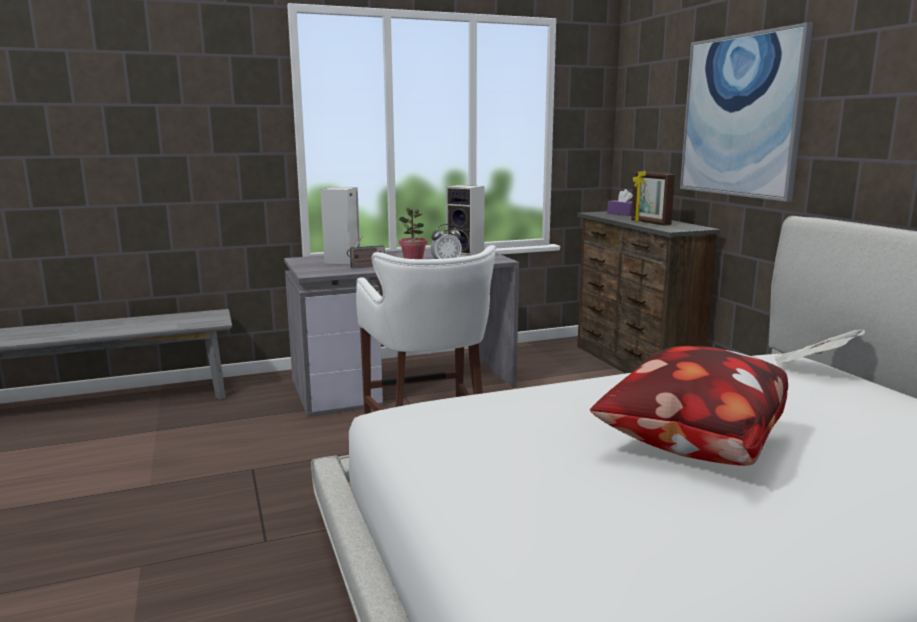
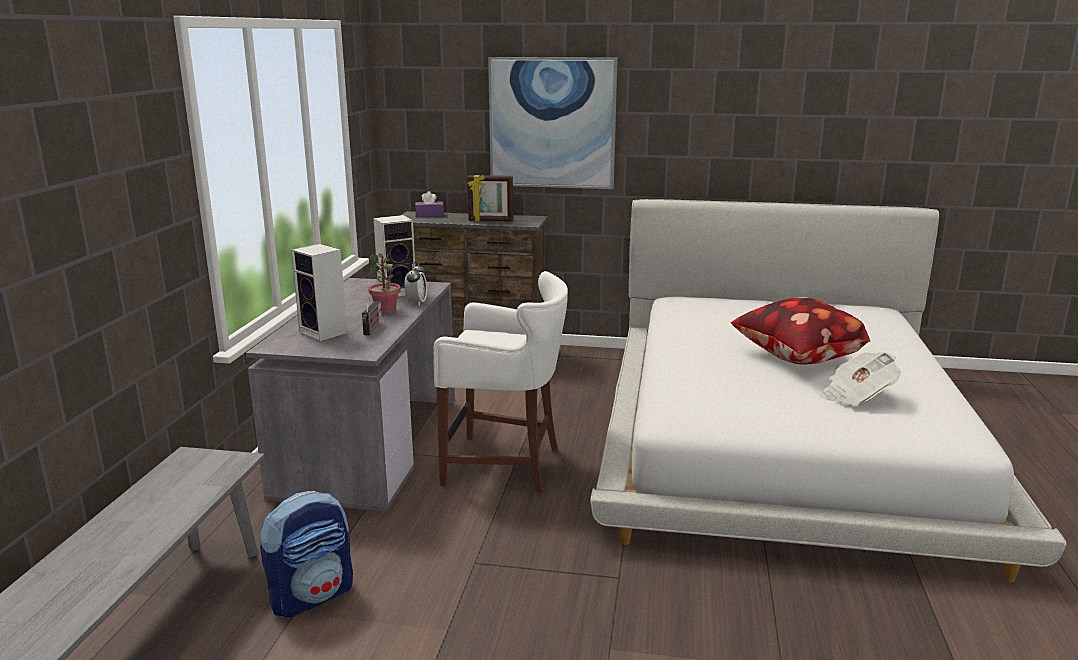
camera: 60 degrees left, 5 degrees up
newspaper [775,330,865,365] -> newspaper moved to [820,352,901,406]
none -> backpack [260,491,353,617]

